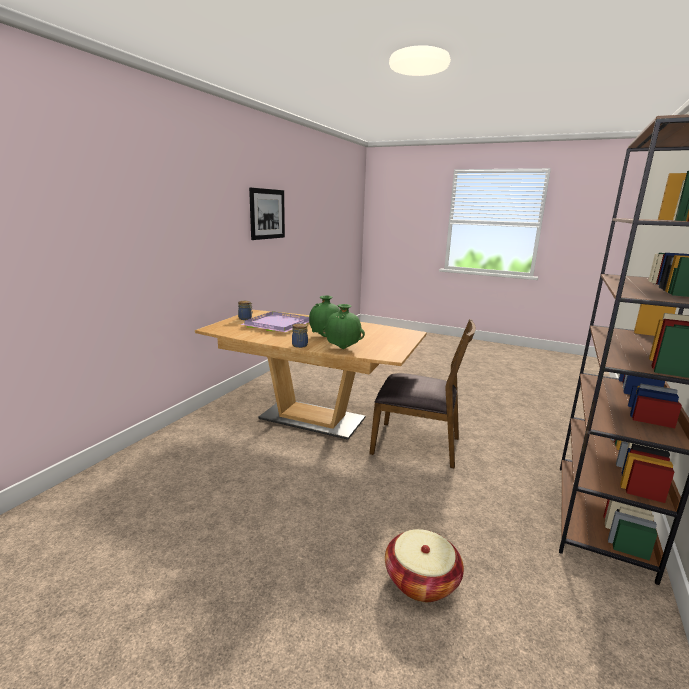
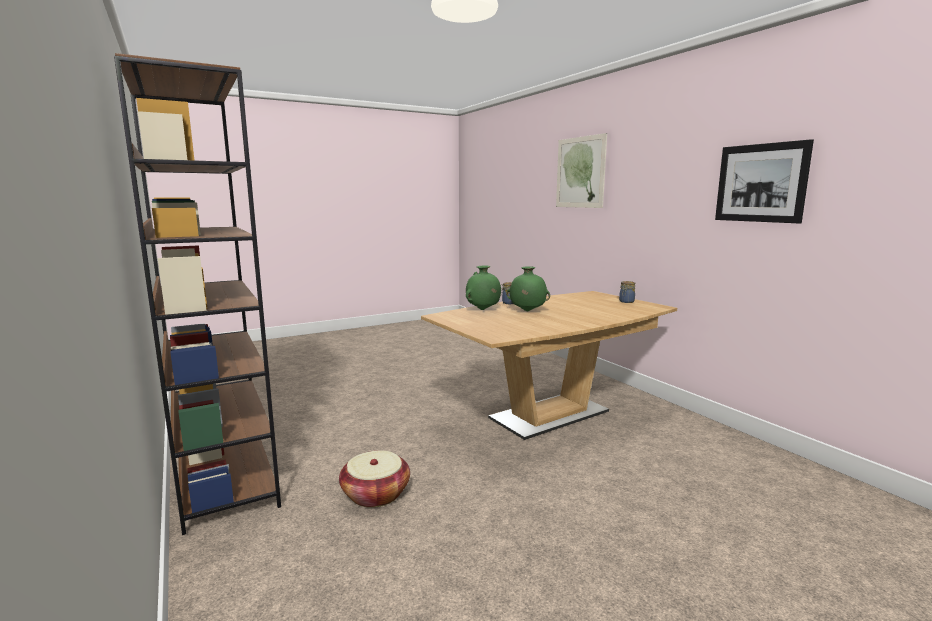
camera: 125 degrees right, 5 degrees down
purple tray [240,311,309,333] -> none
brown chair [369,319,476,469] -> none
basket [385,529,464,602] -> basket moved to [339,450,410,508]
none -> picture [556,133,607,208]

